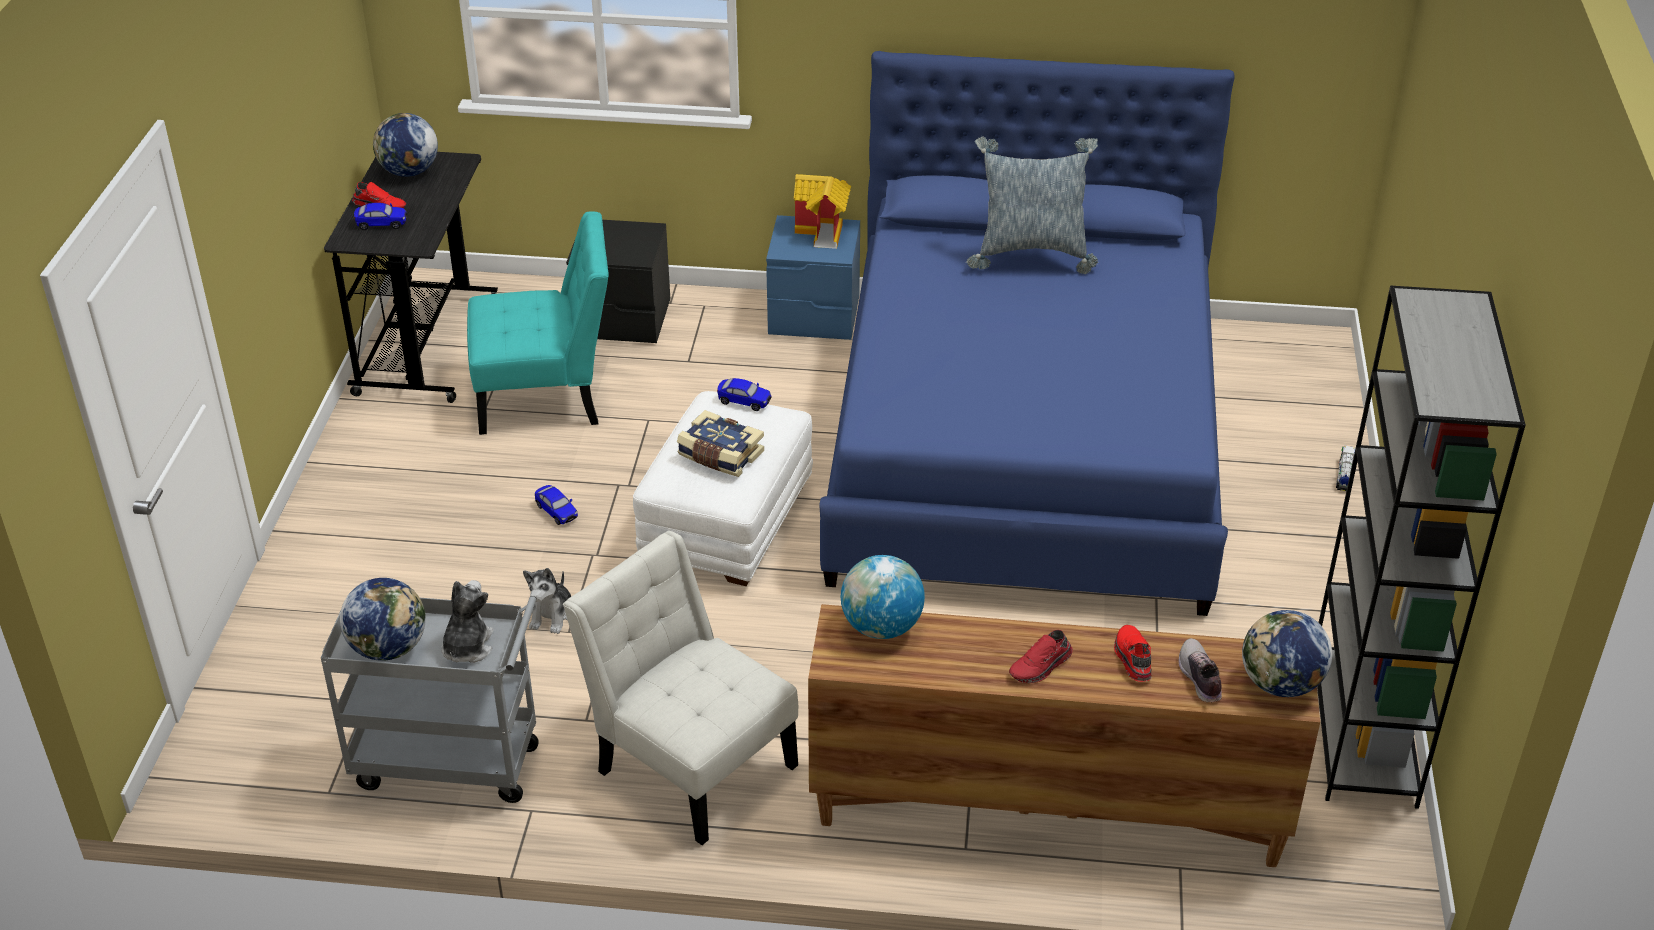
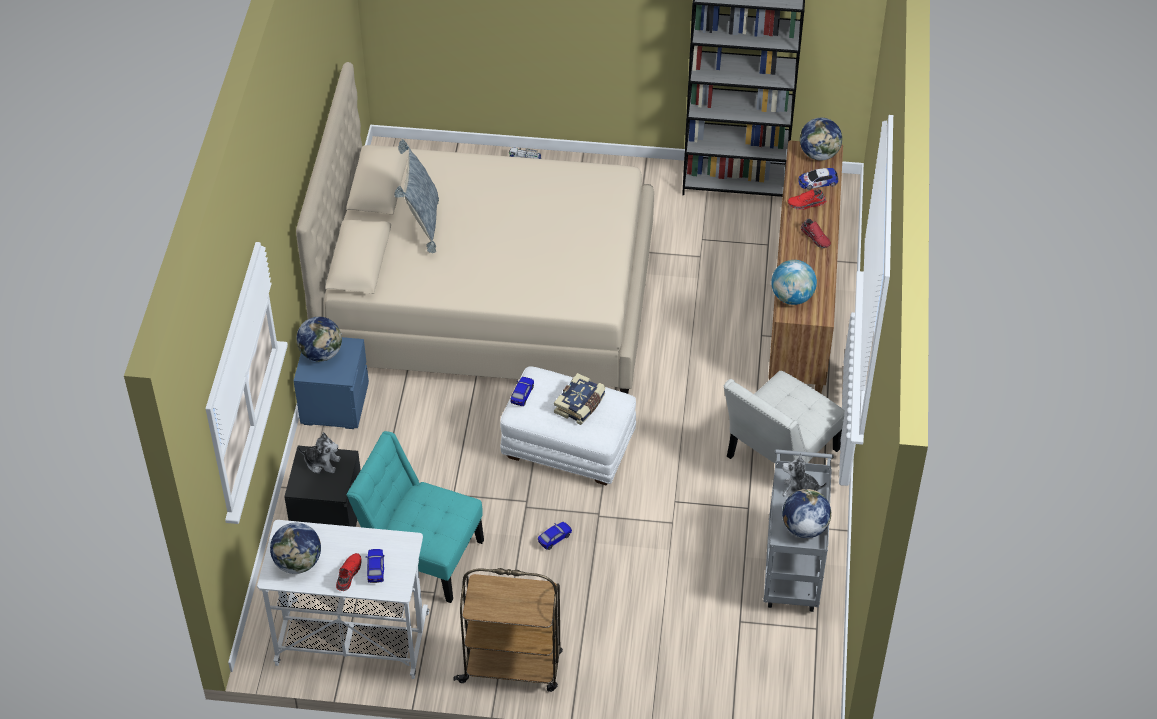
camera: 90 degrees left, 10 degrees up
black desk [324,152,498,403] -> white desk [257,520,429,679]
turquoise chair [467,212,609,435] -> turquoise chair turned 60 degrees counterclockwise [347,431,484,603]
plush toy [523,568,571,634] -> plush toy moved to [298,432,341,474]
toy house [794,174,851,249] -> globe [297,317,342,362]
blue bed [819,51,1235,616] -> beige bed [296,62,654,394]
shoe [1178,638,1222,702] -> toy car [798,168,838,190]
none -> brown cart [453,568,563,692]

